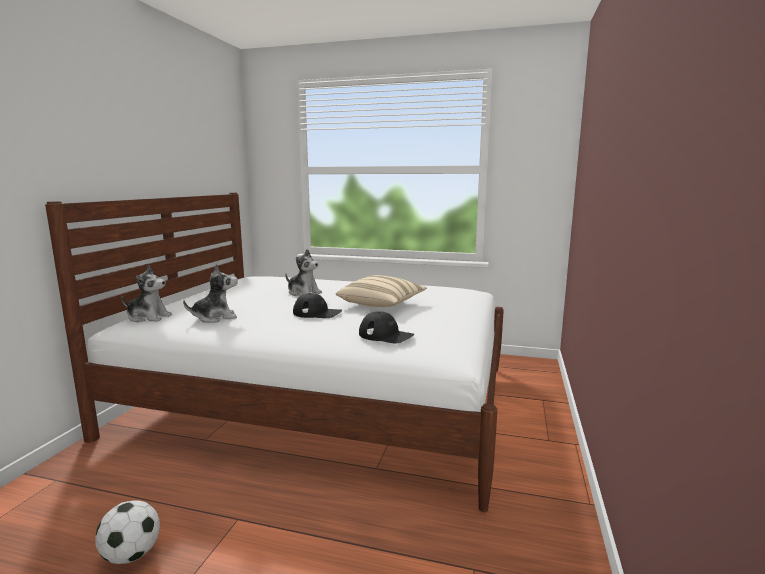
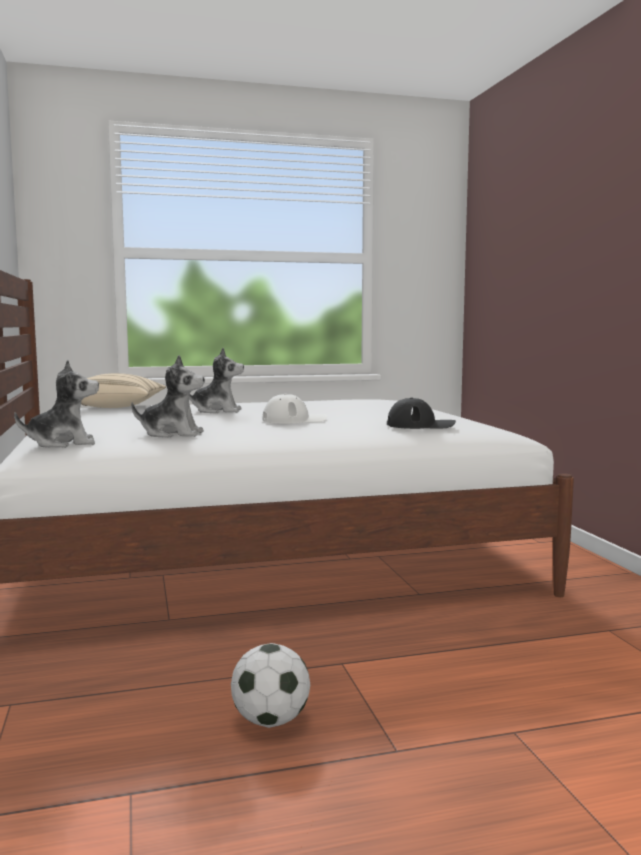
camera: 30 degrees left, 5 degrees down
plush toy [183,264,238,323] -> plush toy turned 60 degrees clockwise [131,355,205,438]
black cap [293,293,342,318] -> white cap [262,394,327,424]
beige pillow [336,275,427,307] -> beige pillow moved to [81,373,166,408]

